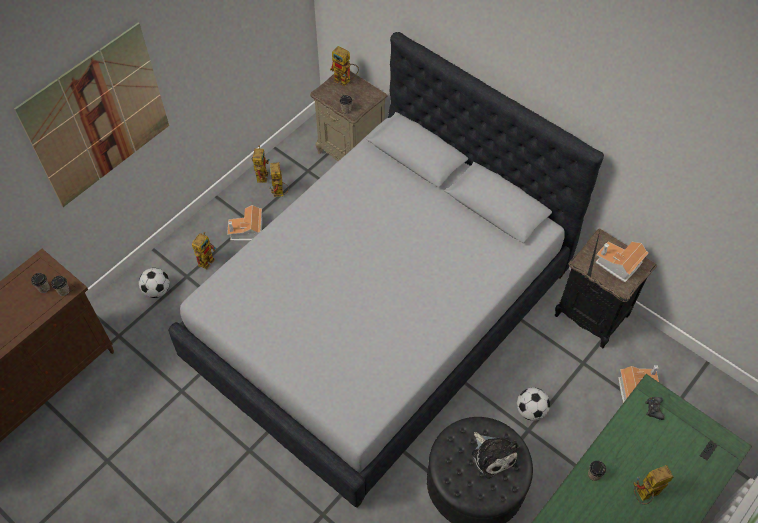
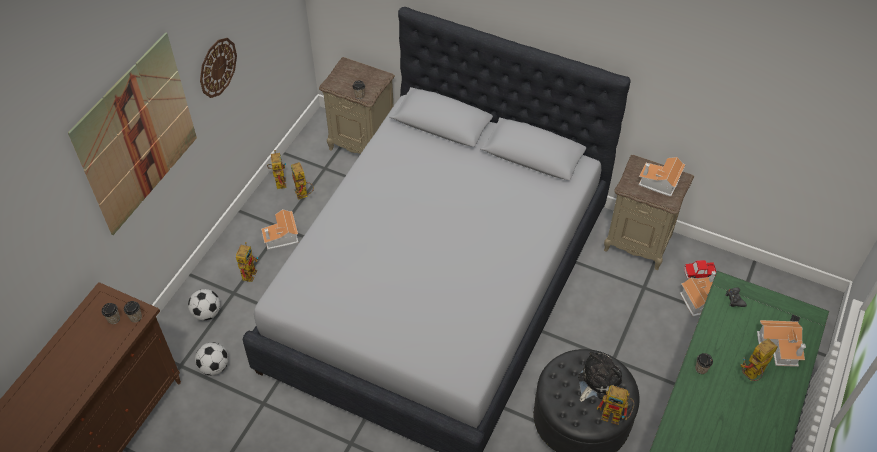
camera: 15 degrees left, 5 degrees down
toy robot [330,46,359,87] -> toy robot moved to [597,385,634,425]
plush toy [472,432,518,479] -> plush toy turned 90 degrees counterclockwise [578,352,622,402]
football [517,388,550,421] -> football moved to [195,342,229,375]
black nightstand [555,228,657,348] -> beige nightstand [604,155,694,270]
none -> wall clock [200,38,237,98]
none -> toy car [684,260,716,279]
none -> toy house [757,320,806,367]

